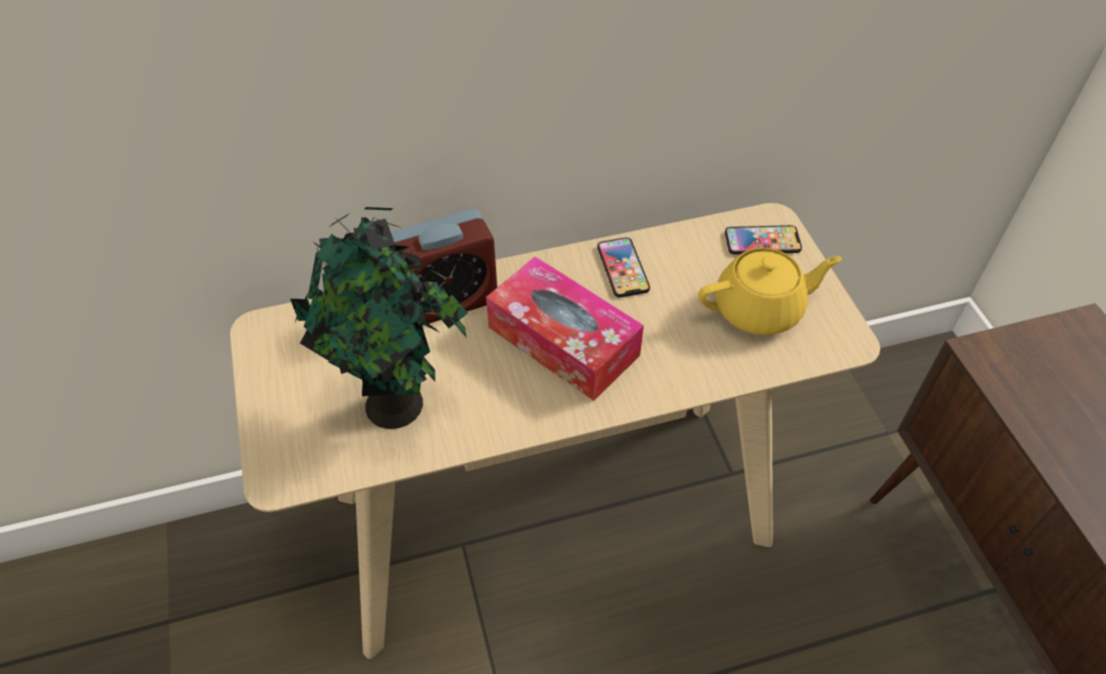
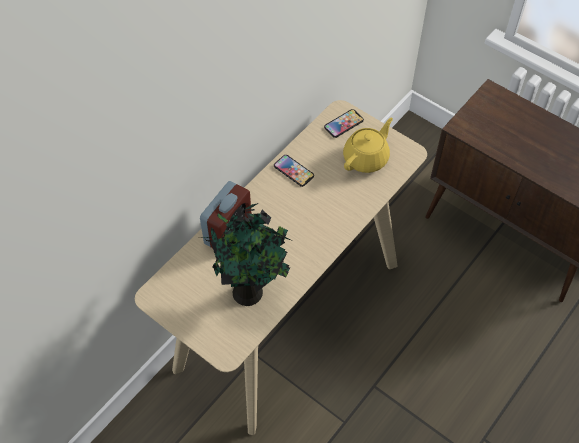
camera: 35 degrees left, 5 degrees up
tissue box [486,256,644,401] -> none

